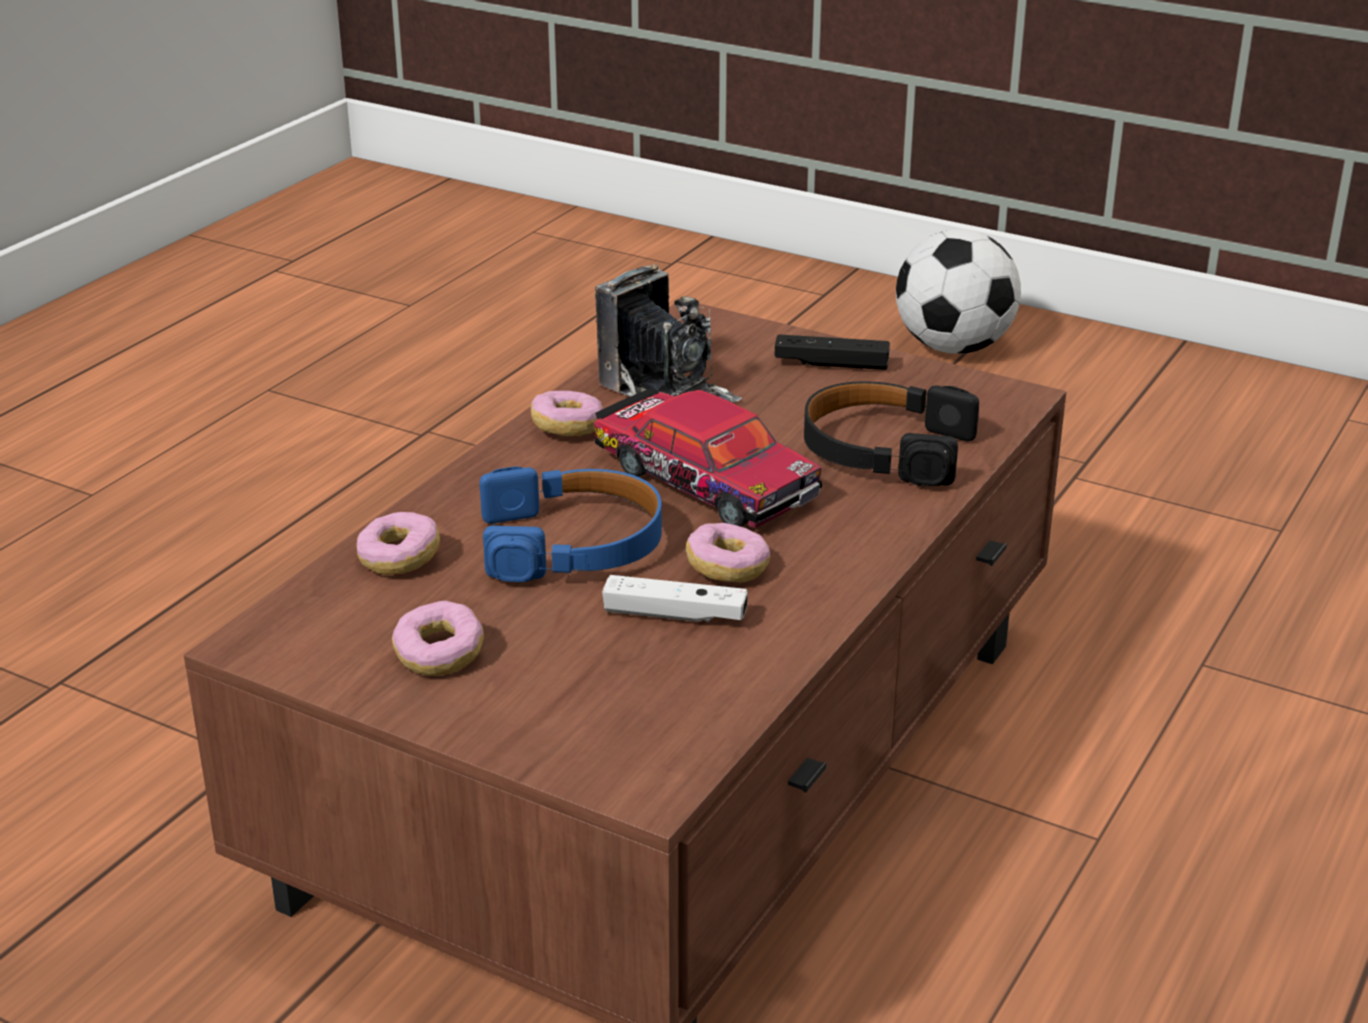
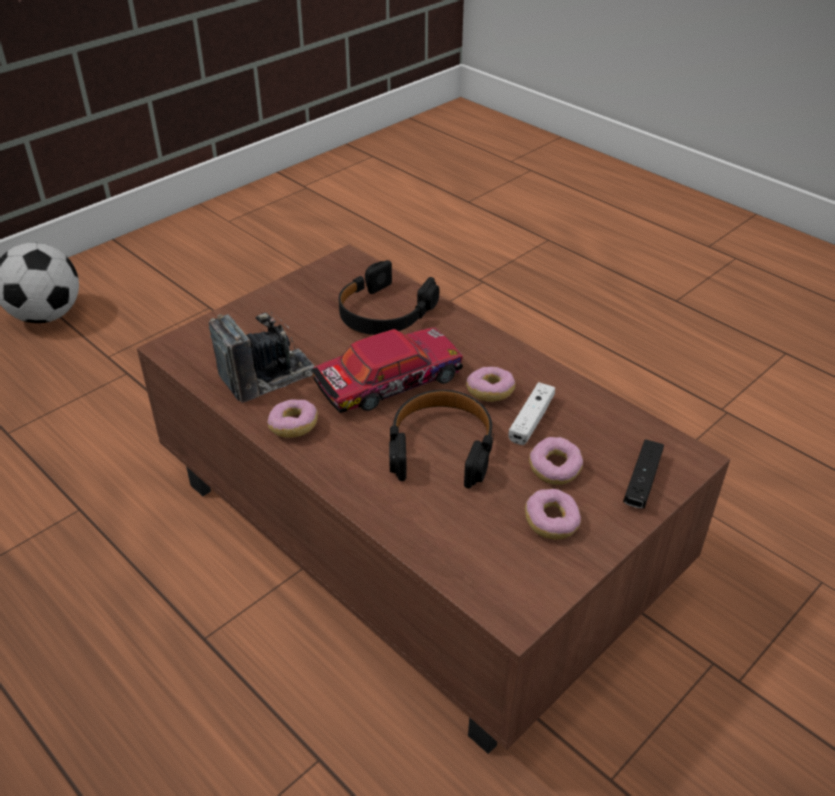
camera: 75 degrees left, 10 degrees up
donut [356,512,440,575] -> donut moved to [529,437,583,485]
blue headphones [480,467,662,582] -> black headphones [389,390,494,488]
black game controller [775,334,890,370] -> black game controller moved to [623,439,664,508]

